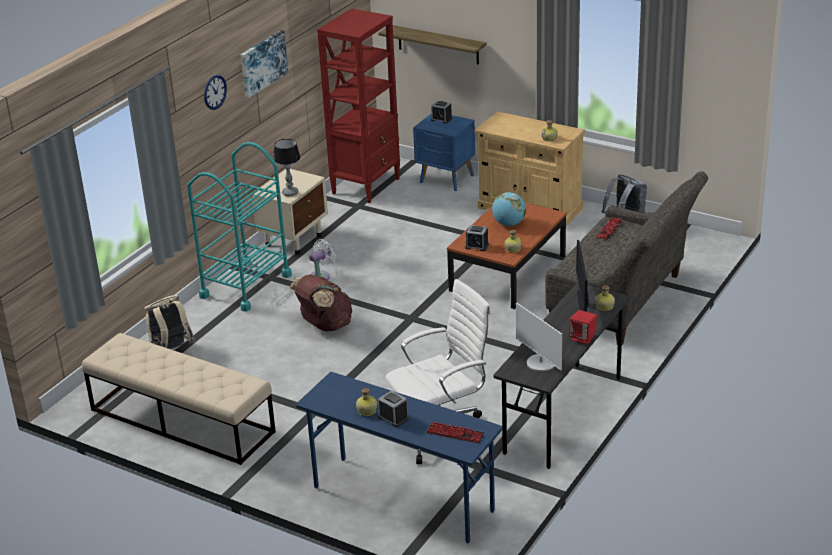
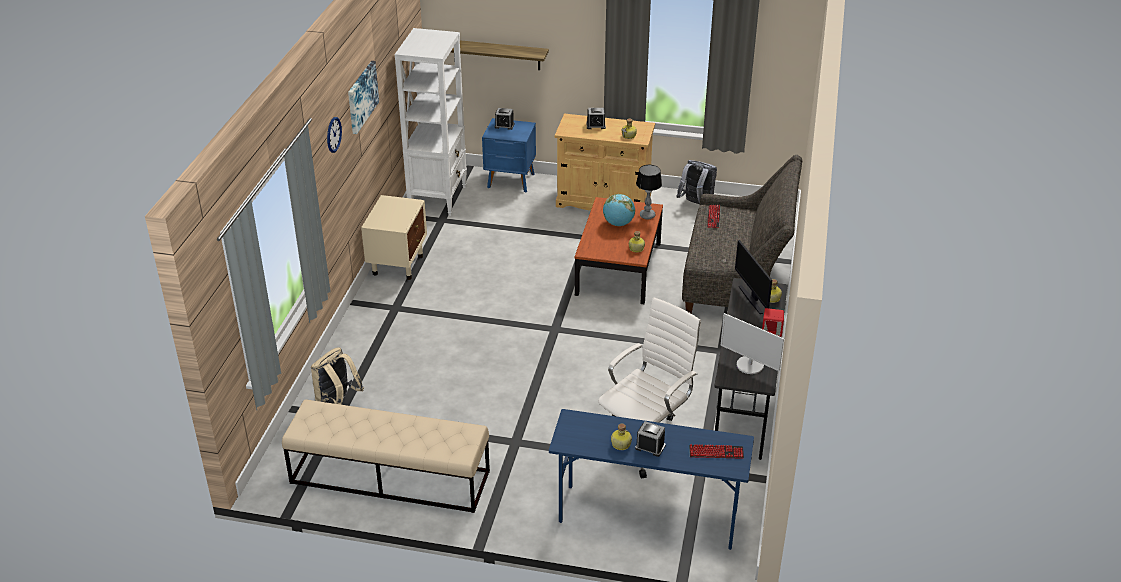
camera: 20 degrees left, 5 degrees up
turquoise cart [187,142,292,312] -> none
table lamp [273,139,301,196] -> table lamp moved to [636,165,662,219]
brown backpack [289,274,352,332] -> none
white fan [309,239,335,280] -> none
red bookcase [317,8,400,203] -> white bookcase [395,28,467,216]
alarm clock [465,225,489,251] -> alarm clock moved to [586,108,606,129]

